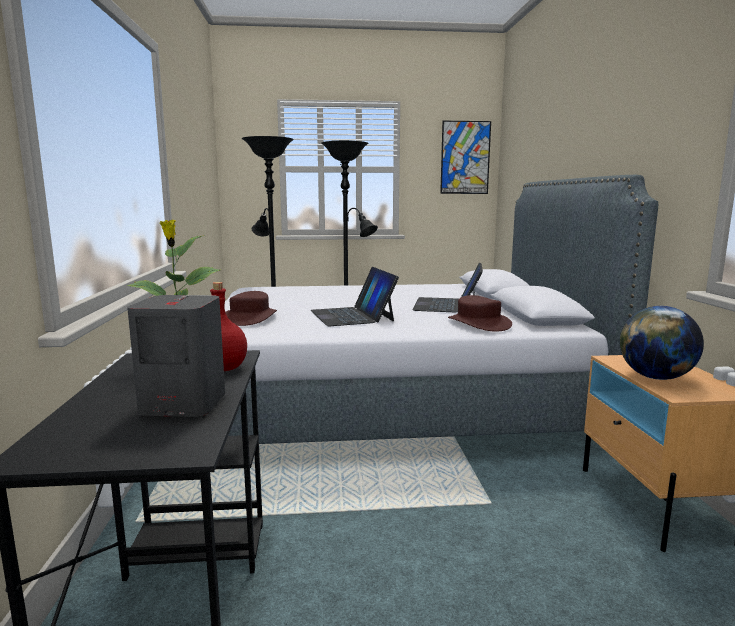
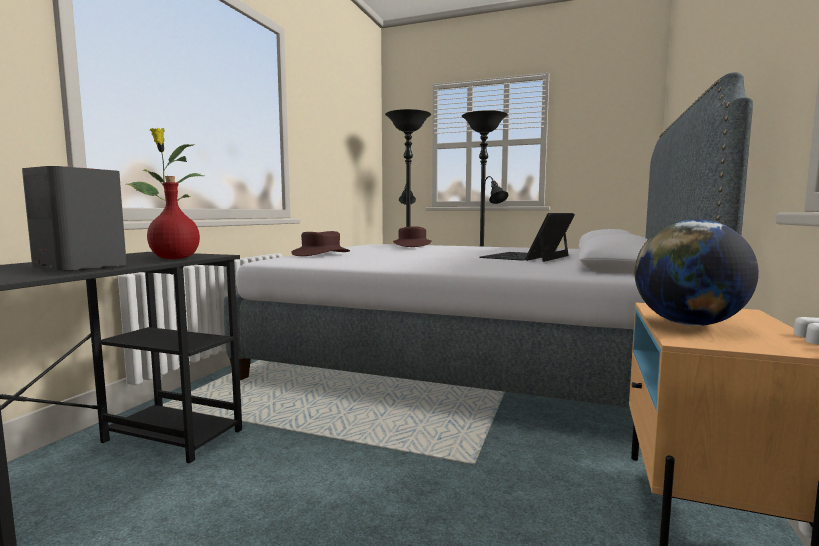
camera: 25 degrees right, 5 degrees down
laptop [310,267,399,326] -> none
picture [440,121,491,194] -> none
brown hat [448,295,512,332] -> brown hat moved to [393,226,432,247]

